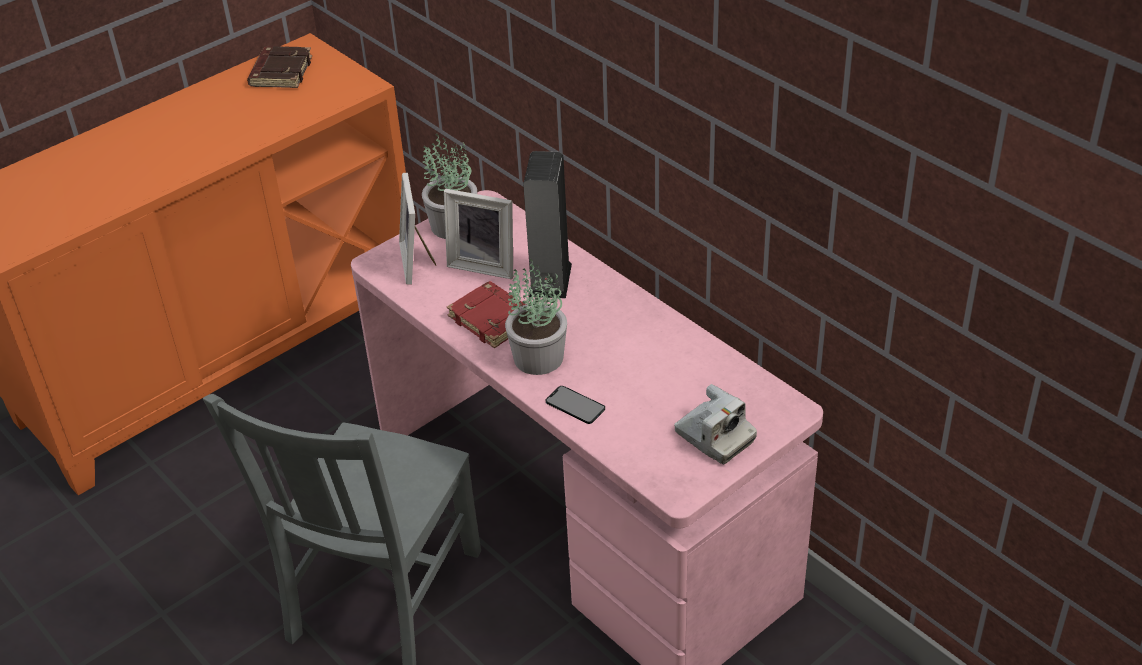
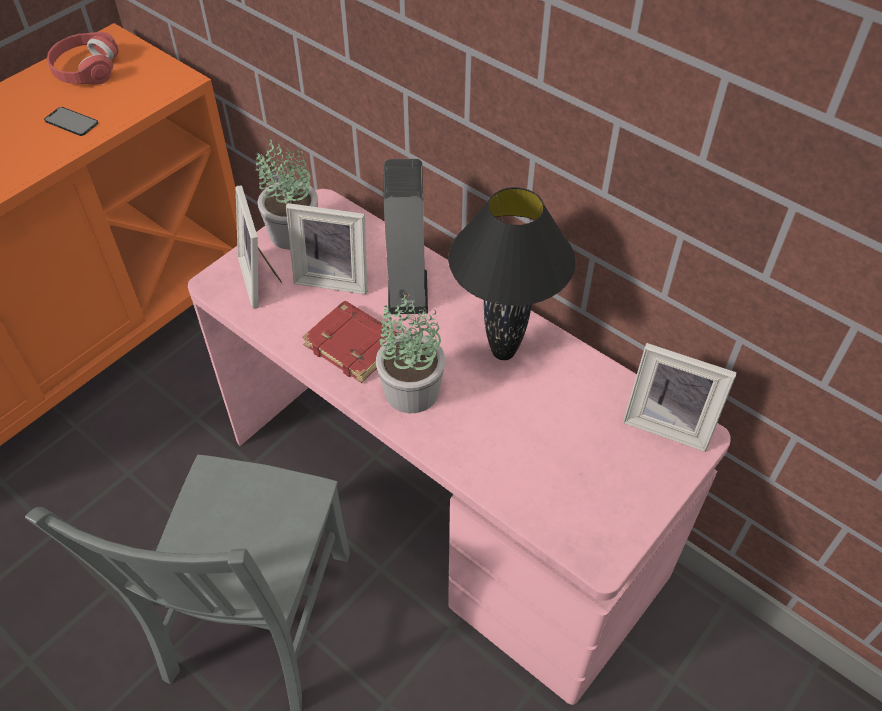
camera: 10 degrees left, 10 degrees up
brown book [247,46,312,88] -> red headphones [47,32,119,84]
phone [546,386,605,424] -> phone moved to [44,107,98,136]
camera [674,384,757,464] -> none
none -> black table lamp [448,187,575,360]
none -> picture frame [623,343,737,452]

